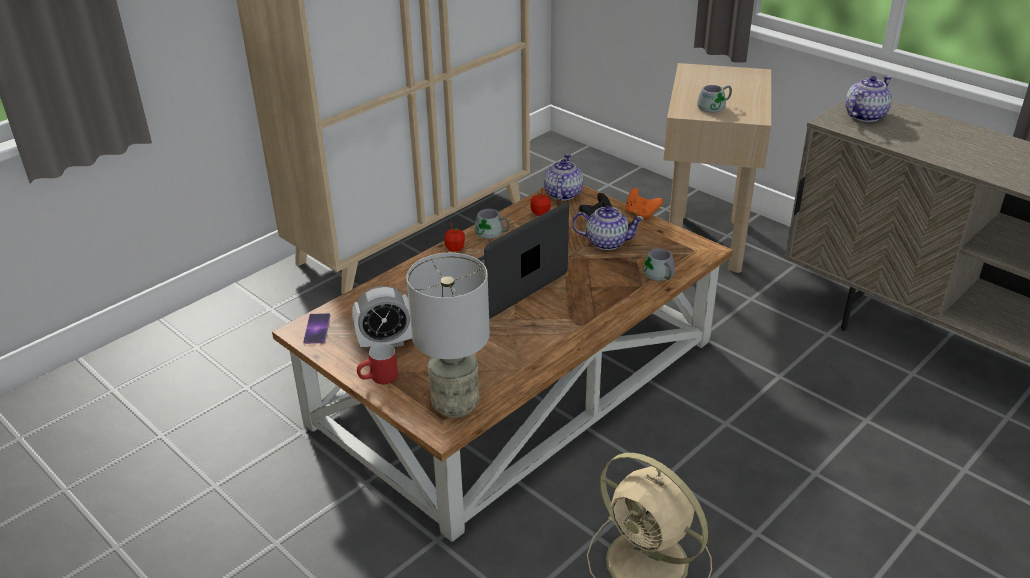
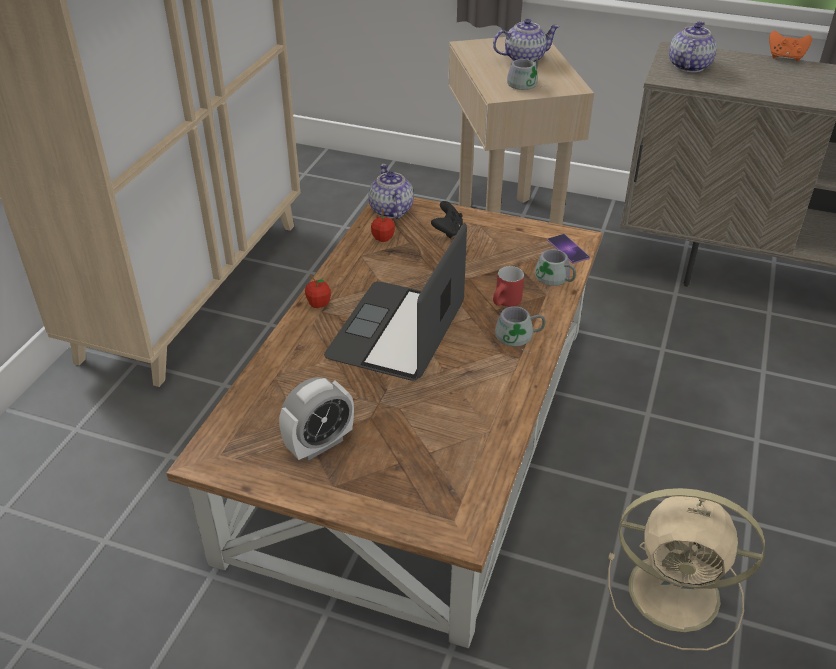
camera: 25 degrees left, 5 degrees up
phone [303,313,331,344] -> phone moved to [547,234,590,264]
red mug [357,344,398,384] -> red mug moved to [493,266,524,307]
grey table lamp [407,253,490,418] -> none
grey mug [474,209,510,243] -> grey mug moved to [495,306,546,354]
teapot [572,206,644,250] -> teapot moved to [493,19,560,63]
orange game controller [626,188,663,220] -> orange game controller moved to [769,31,812,61]

